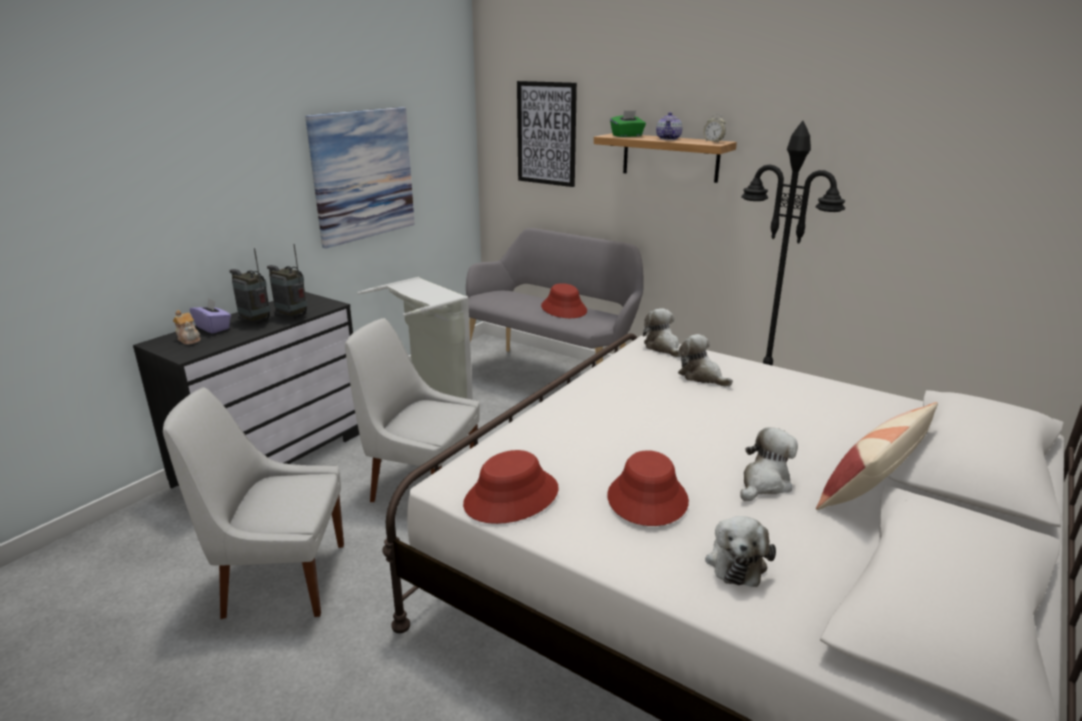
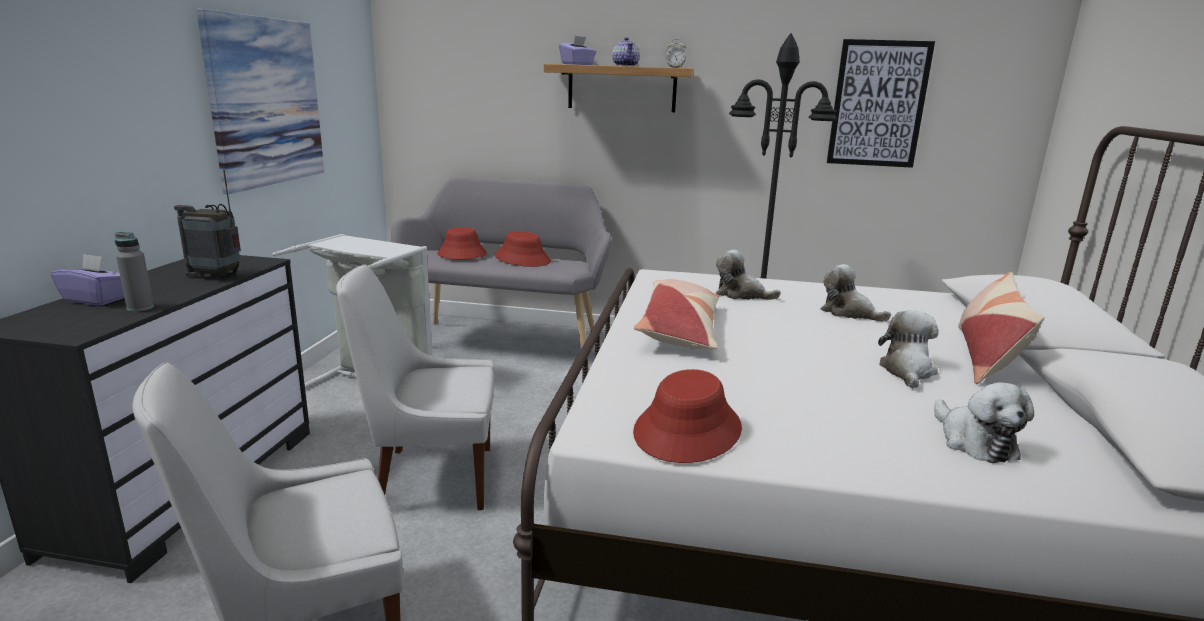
camera: 25 degrees left, 5 degrees down
teapot [173,310,200,345] -> none
radio [229,248,271,324] -> none
picture [517,81,577,187] -> picture moved to [827,39,935,168]
red hat [607,450,689,526] -> red hat moved to [437,227,487,259]
green tissue box [610,110,646,137] -> purple tissue box [559,36,596,65]
plush toy [643,308,681,358] -> plush toy moved to [820,264,891,321]
none -> grey bottle [114,232,154,312]
none -> pillow [634,279,719,349]

